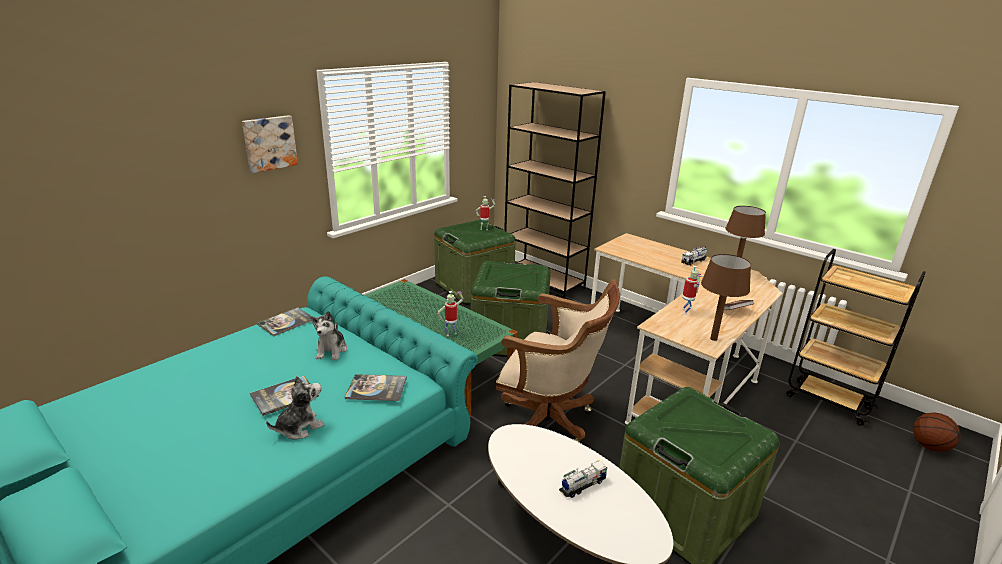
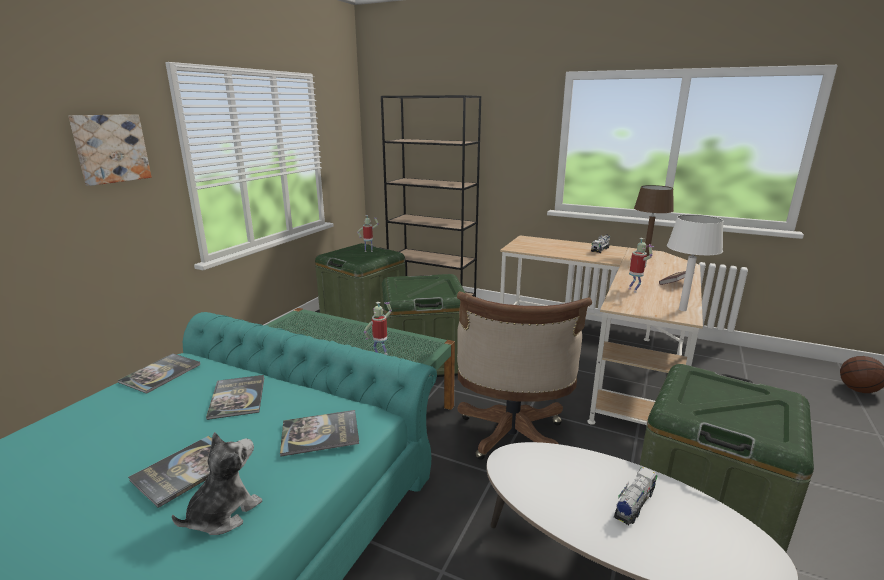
camera: 15 degrees left, 5 degrees down
plush toy [310,311,347,360] -> book [206,375,264,420]
office chair [496,280,620,442] -> office chair turned 90 degrees clockwise [457,291,592,460]
brown table lamp [701,254,751,341] -> white table lamp [667,214,724,311]
brown cart [786,249,926,426] -> none

